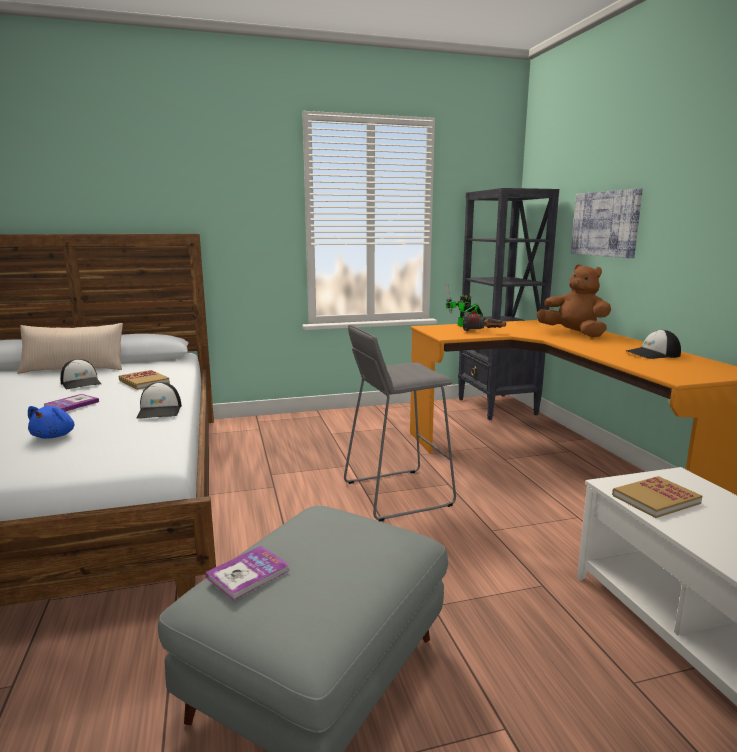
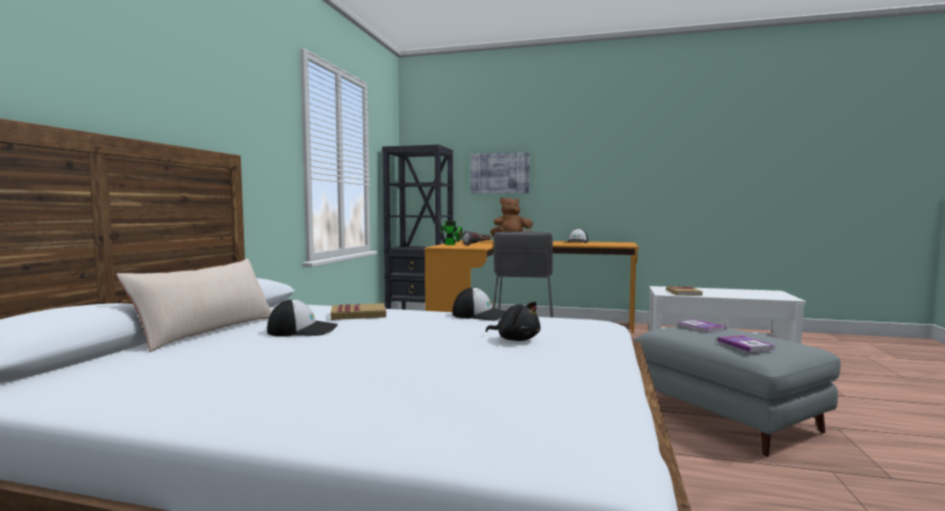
camera: 60 degrees left, 10 degrees down
blue plush toy [28,406,74,439] -> black plush toy [486,302,541,341]
book [44,394,99,412] -> book moved to [677,319,726,333]

